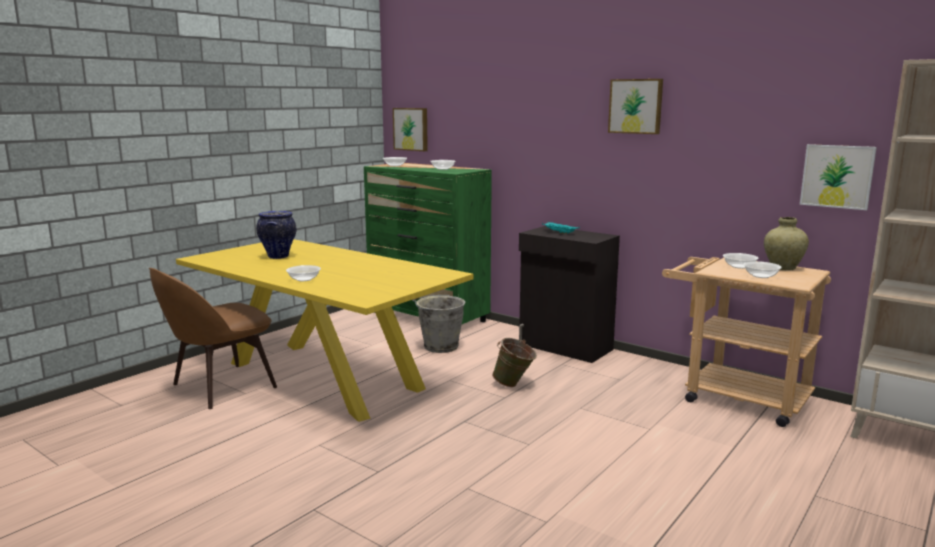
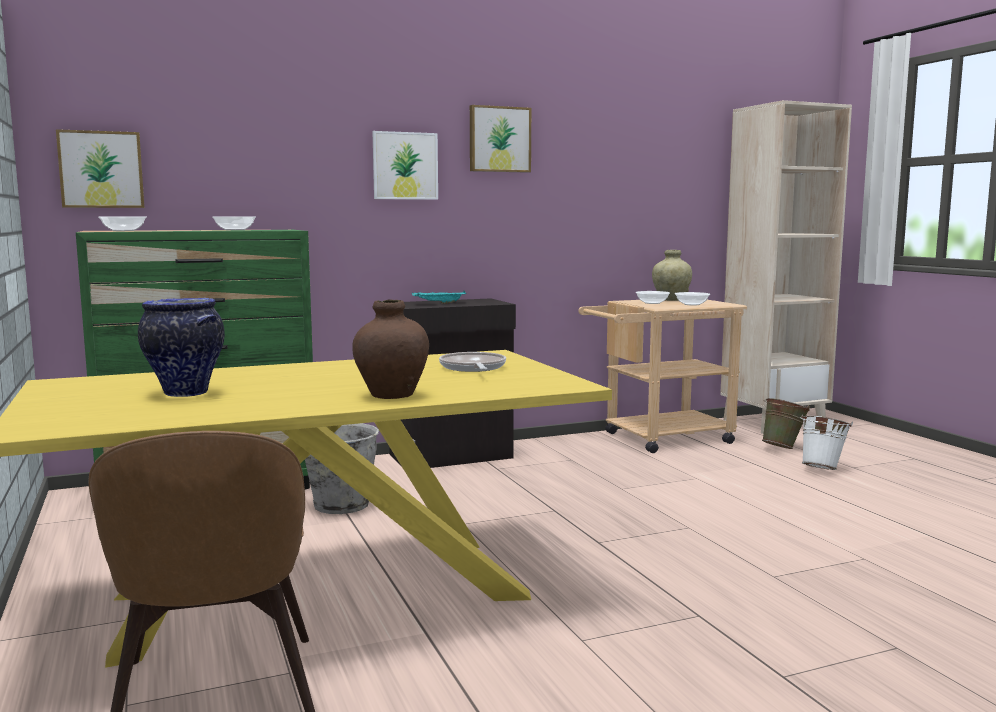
camera: 60 degrees left, 5 degrees down
bowl [286,265,321,281] -> brown vase [352,299,429,399]
green bucket [492,338,537,387] -> green bucket moved to [762,398,810,449]
picture [800,144,877,210] -> picture moved to [372,131,438,200]
none -> frying pan [439,352,506,372]
none -> white bucket [800,415,853,470]

